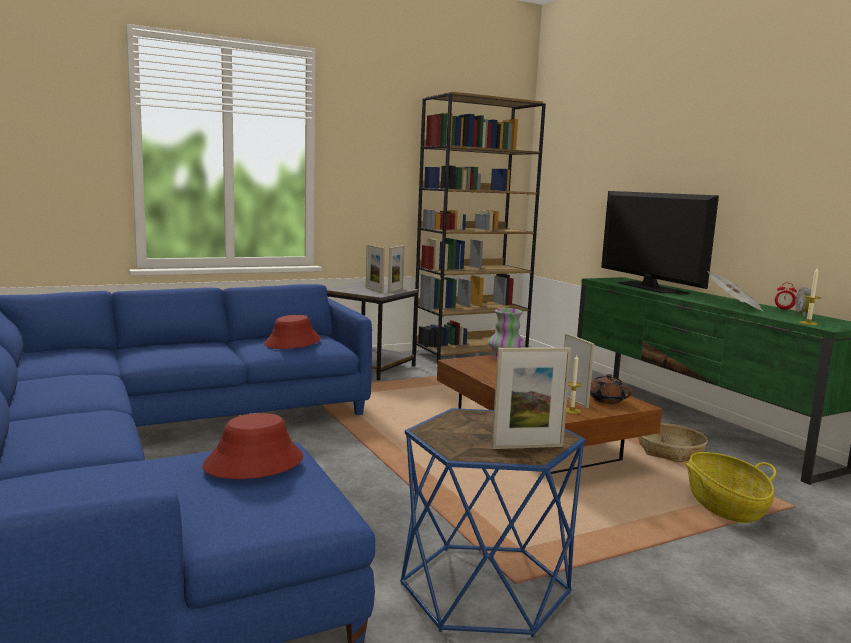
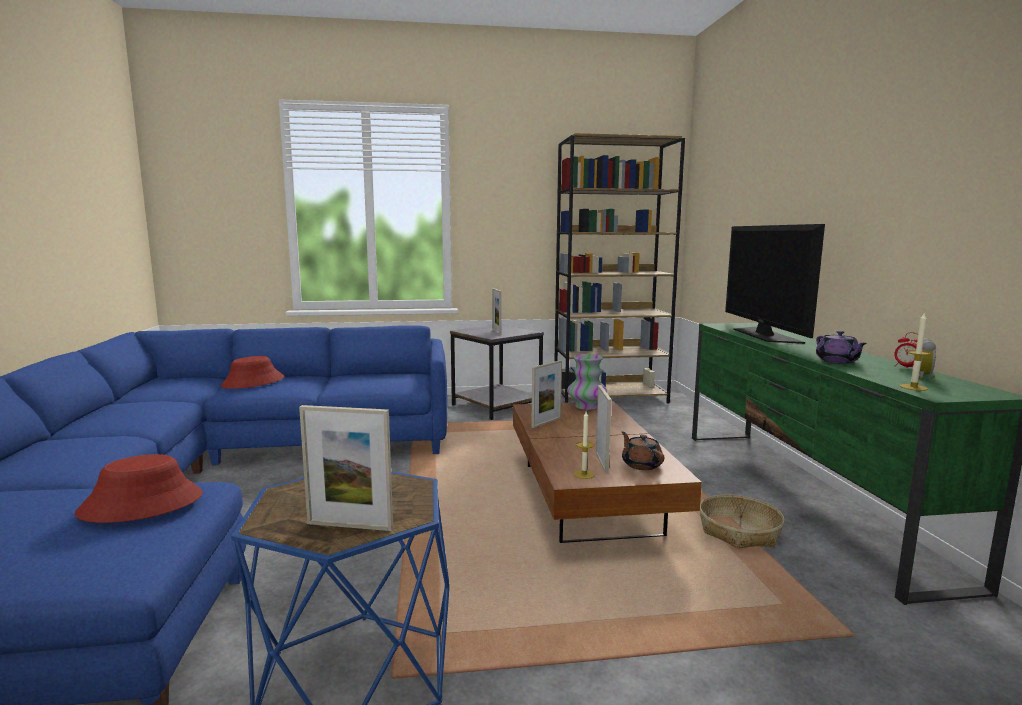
camera: 20 degrees right, 0 degrees up
red hat [264,315,321,349] -> red hat moved to [221,356,284,389]
picture frame [388,246,404,293] -> picture frame moved to [531,360,562,428]
basket [686,452,776,523] -> none
newspaper [707,271,763,311] -> purple teapot [816,331,867,364]

